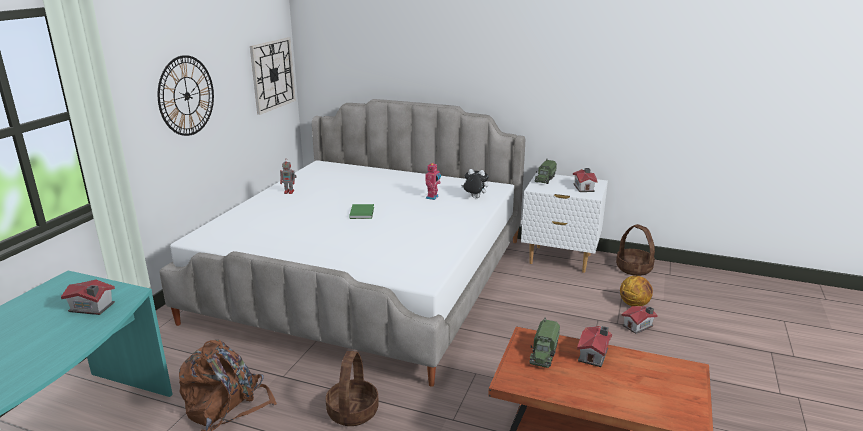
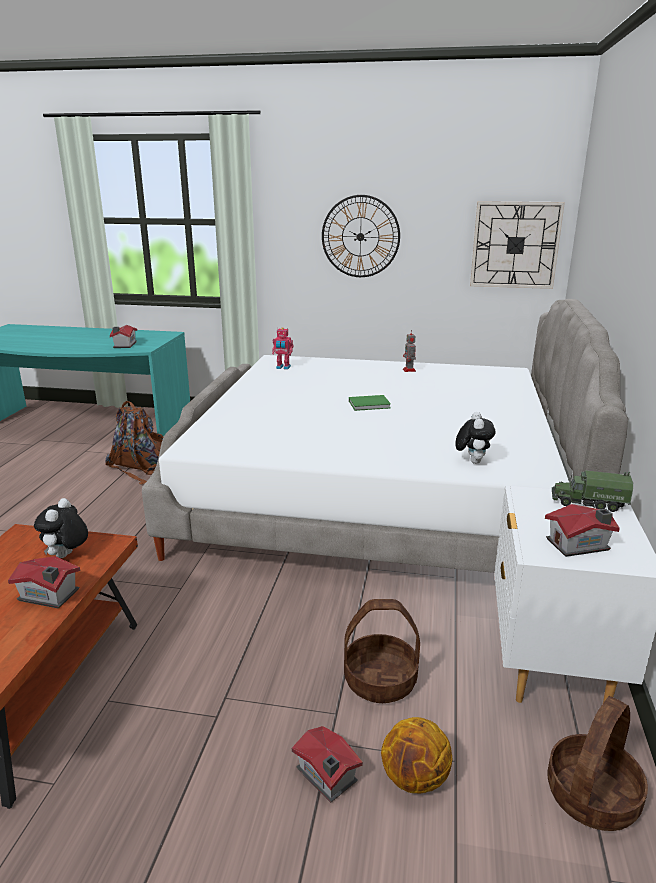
camera: 80 degrees right, 0 degrees up
basket [326,351,379,426] -> basket moved to [344,599,420,703]
toy robot [426,163,441,200] -> toy robot moved to [272,327,293,370]
toy truck [529,317,560,368] -> plush toy [34,498,88,558]

